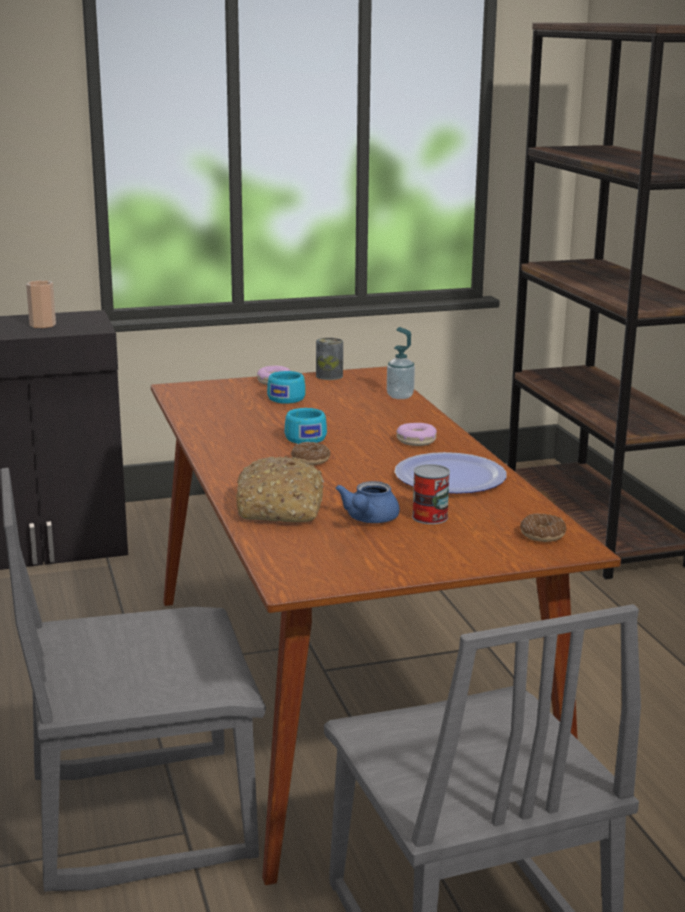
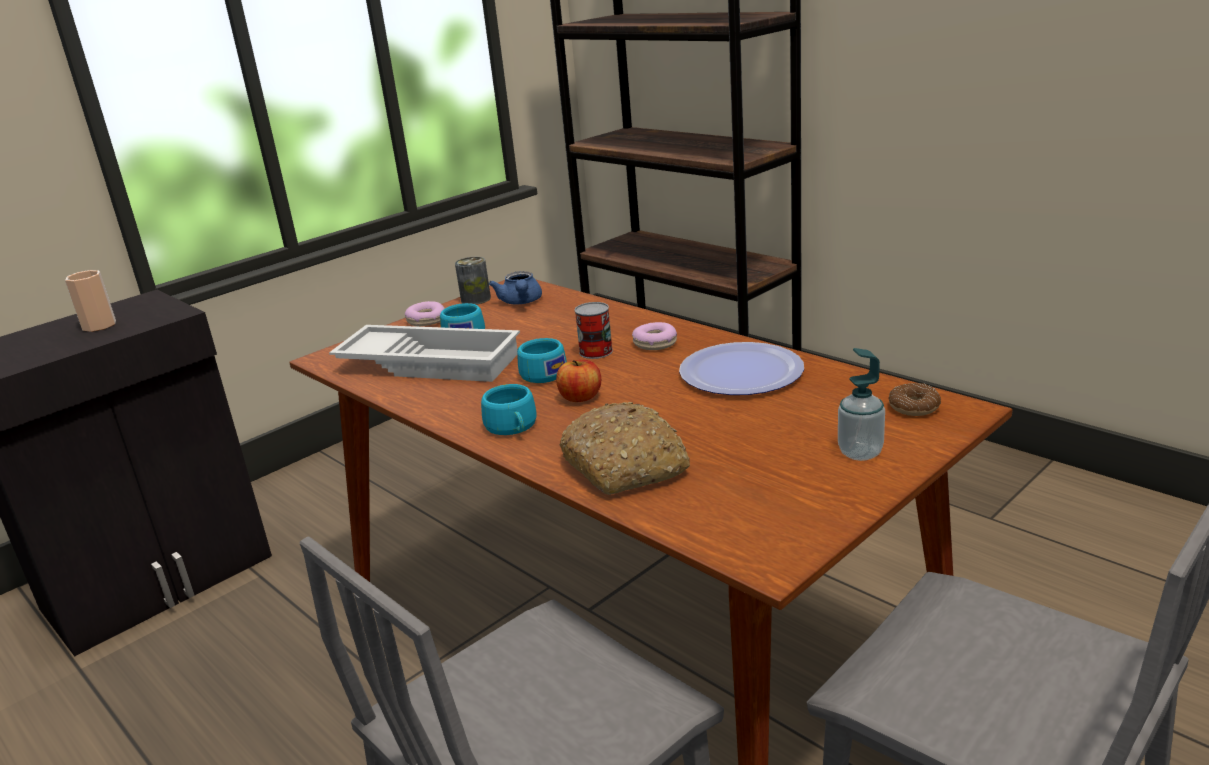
camera: 25 degrees left, 5 degrees up
donut [291,442,331,465] -> apple [556,360,601,402]
blue teapot [336,481,400,523] -> blue teapot moved to [489,271,542,304]
soap dispenser [387,327,415,399] -> soap dispenser moved to [838,348,885,461]
can [412,464,450,524] -> can moved to [575,302,613,359]
none -> white tray [329,325,520,382]
none -> turquoise cup [481,384,537,435]

